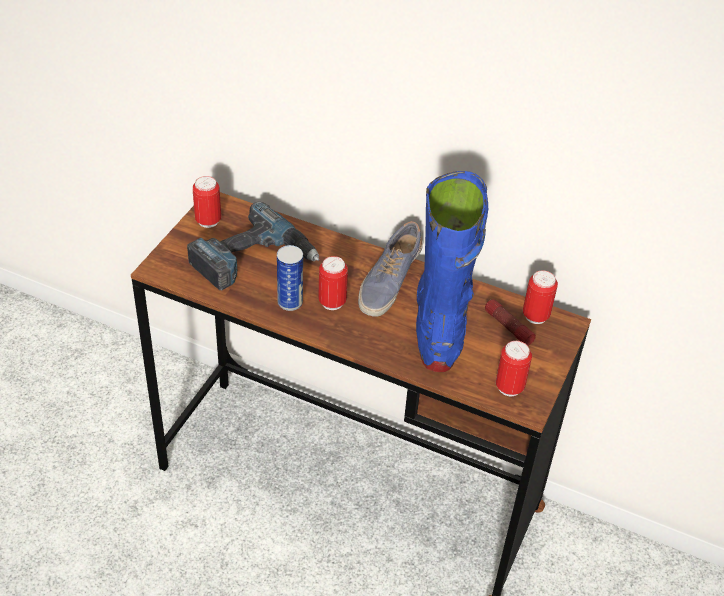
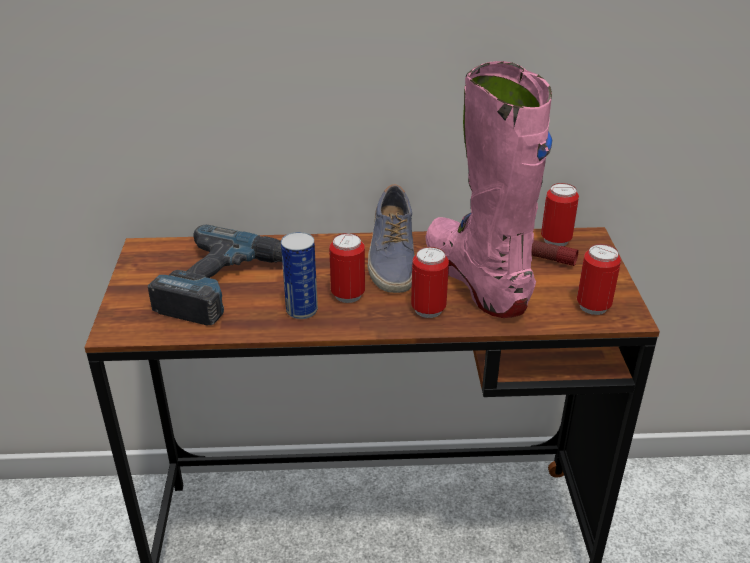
camera: 25 degrees left, 10 degrees down
can [193,176,221,228] -> can moved to [411,247,449,318]
blue boot [416,171,488,372] -> pink boot [426,61,552,318]

